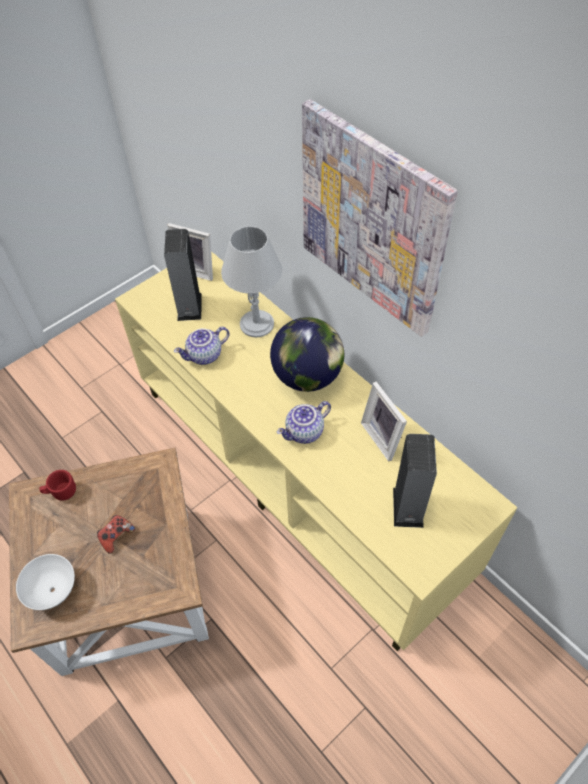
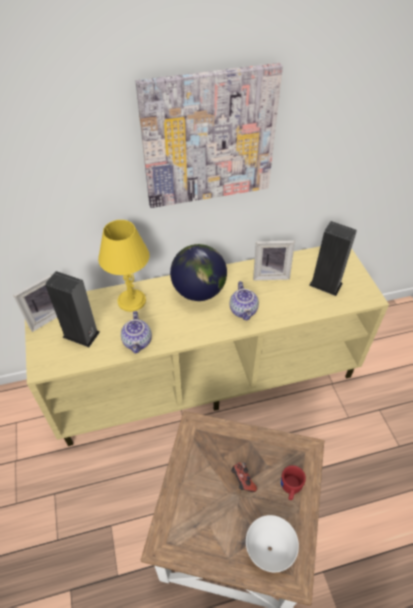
camera: 65 degrees left, 5 degrees down
red mug [39,470,76,501] -> red mug moved to [281,465,306,500]
grey table lamp [221,226,282,337] -> yellow table lamp [98,220,149,312]

